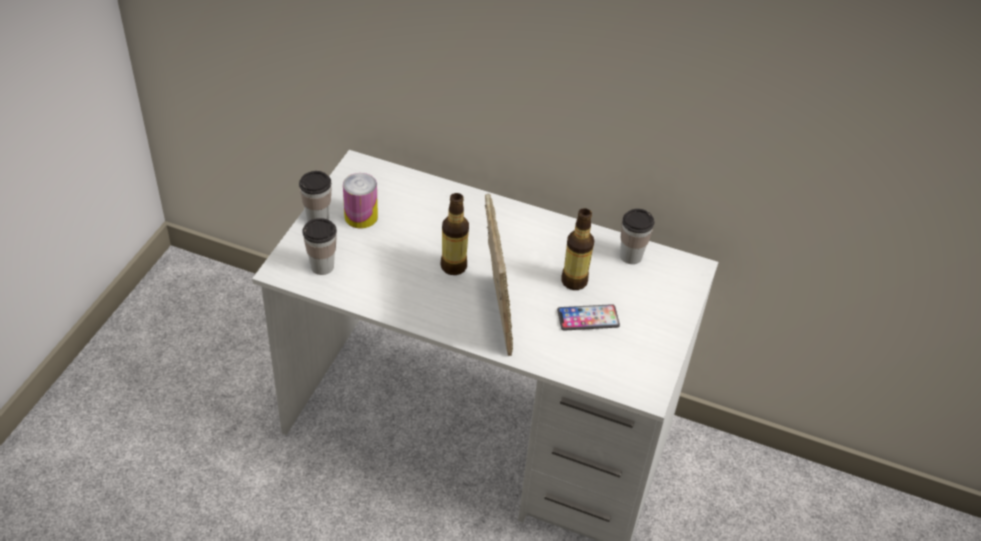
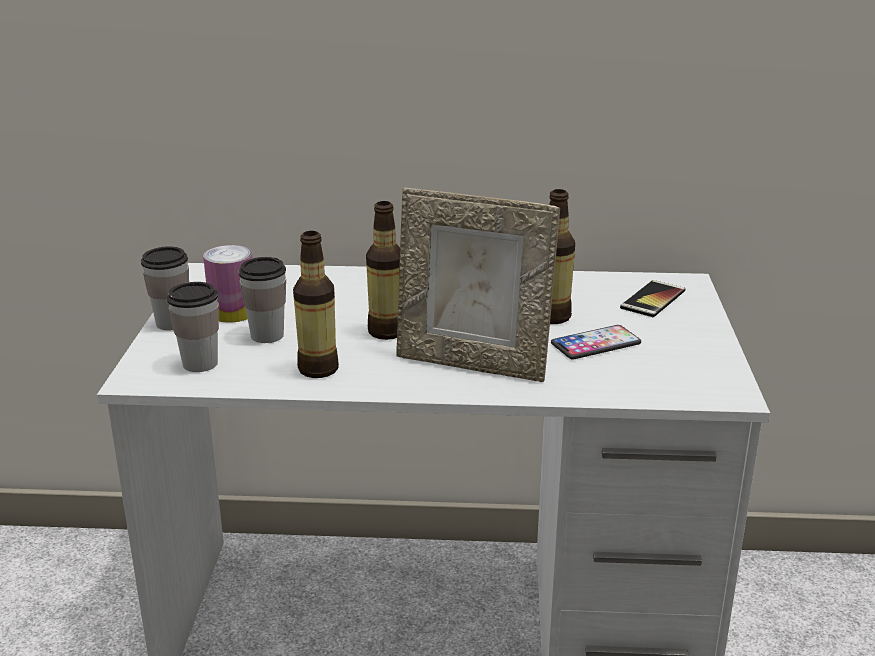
camera: 15 degrees left, 20 degrees down
picture frame [485,193,513,356] -> picture frame turned 135 degrees clockwise [396,188,560,382]
cup [620,209,654,264] -> cup moved to [238,257,286,343]
none -> bottle [293,231,339,378]
none -> phone [620,280,685,317]

